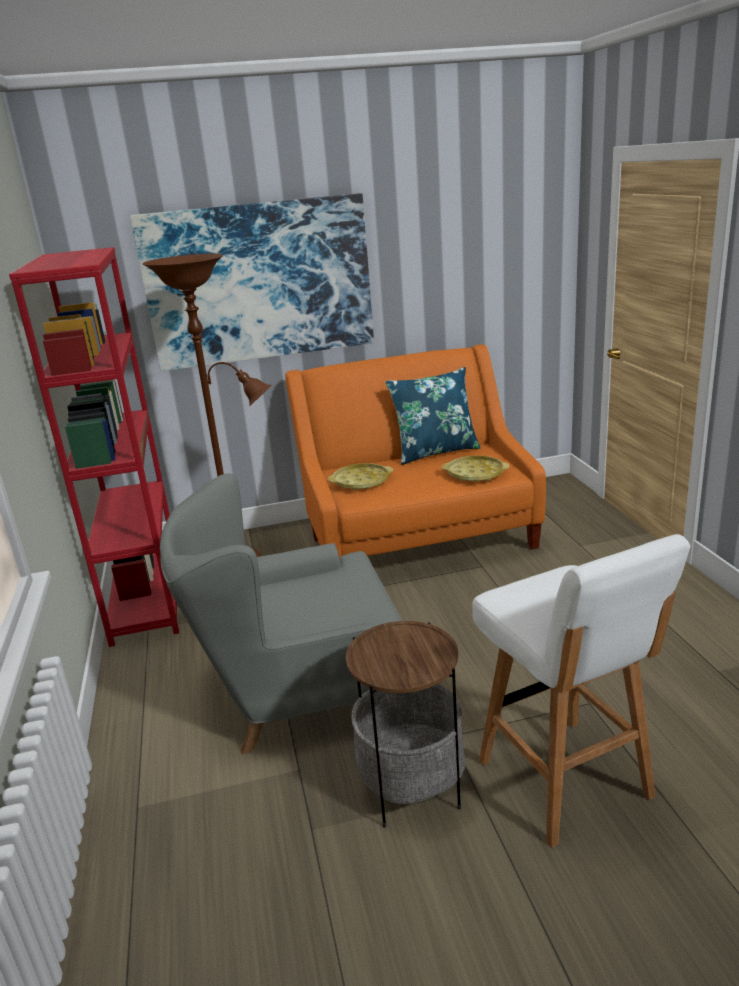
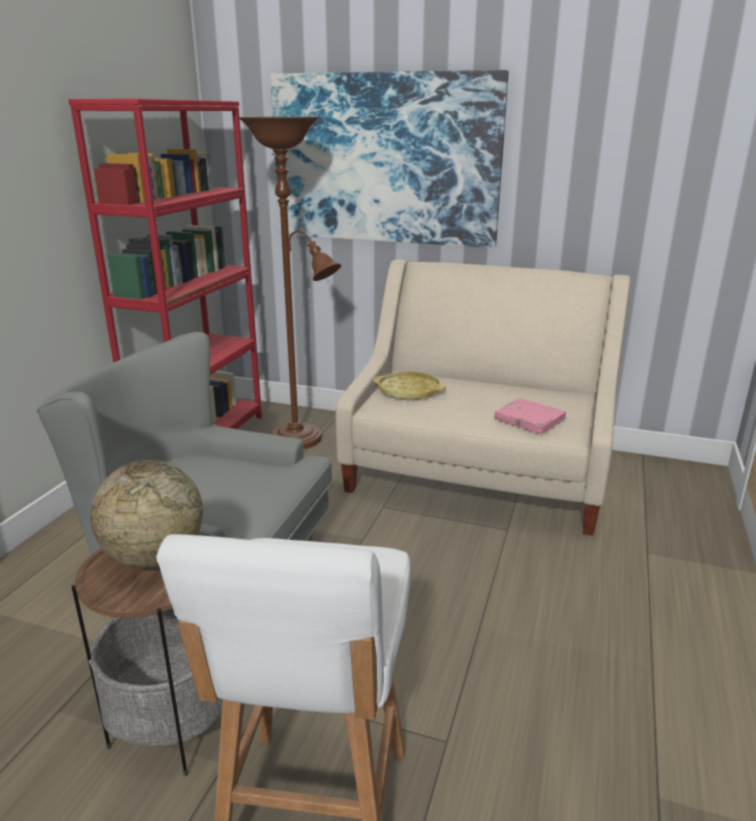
camera: 30 degrees right, 0 degrees up
orange sofa [285,344,546,559] -> beige sofa [336,259,631,536]
blue pillow [385,367,481,465] -> none
yellow tray [442,456,509,482] -> pink book [494,398,566,434]
none -> globe [90,460,203,568]

